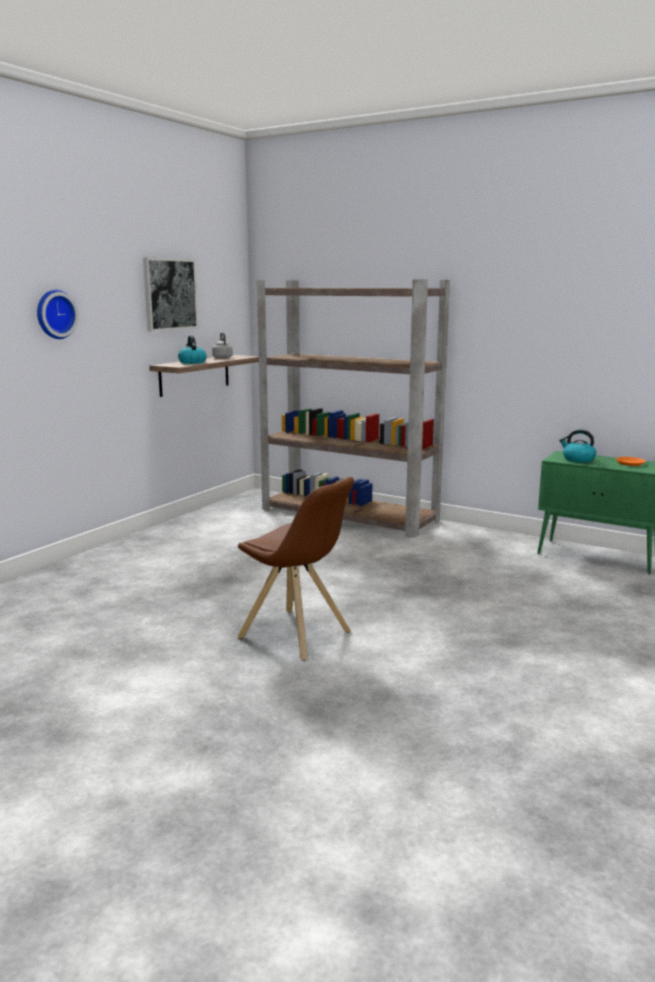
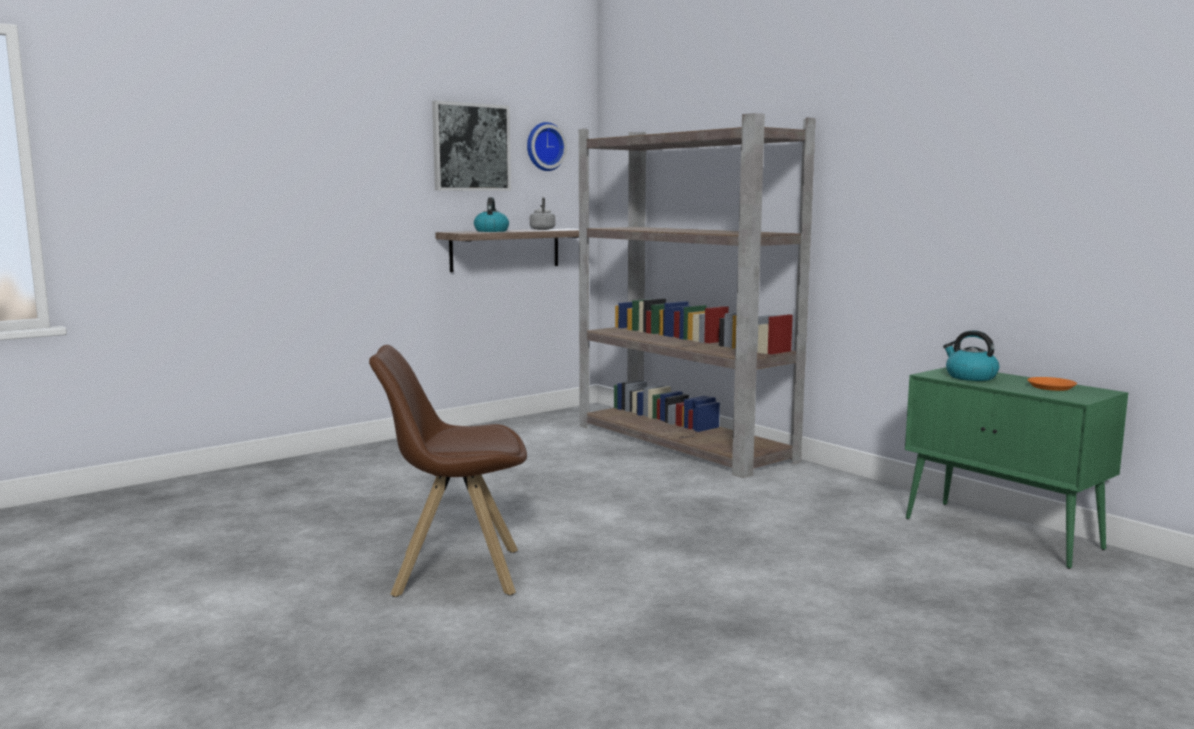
camera: 20 degrees right, 5 degrees down
wall clock [37,290,79,339] -> wall clock moved to [527,122,567,171]
brown chair [238,477,354,661] -> brown chair turned 120 degrees clockwise [369,345,527,597]

